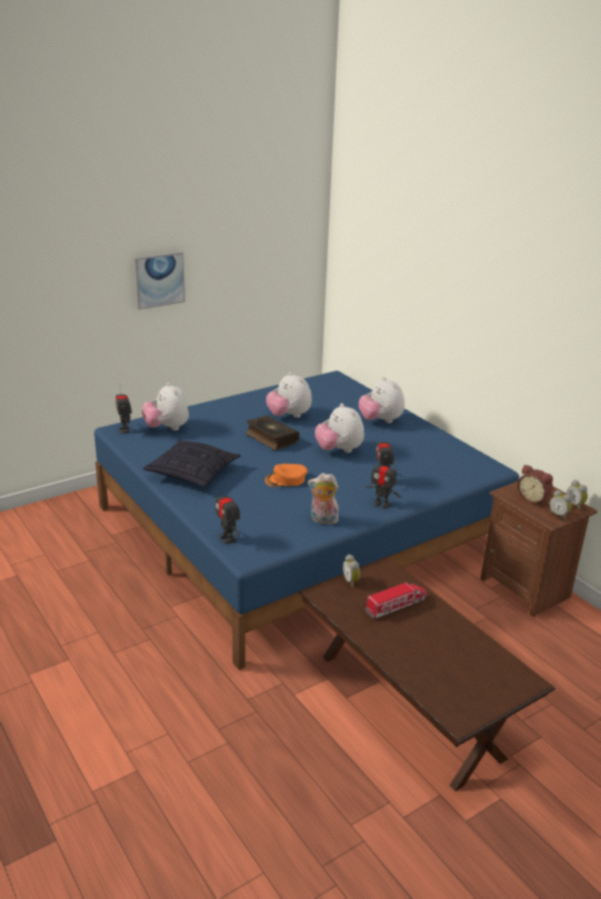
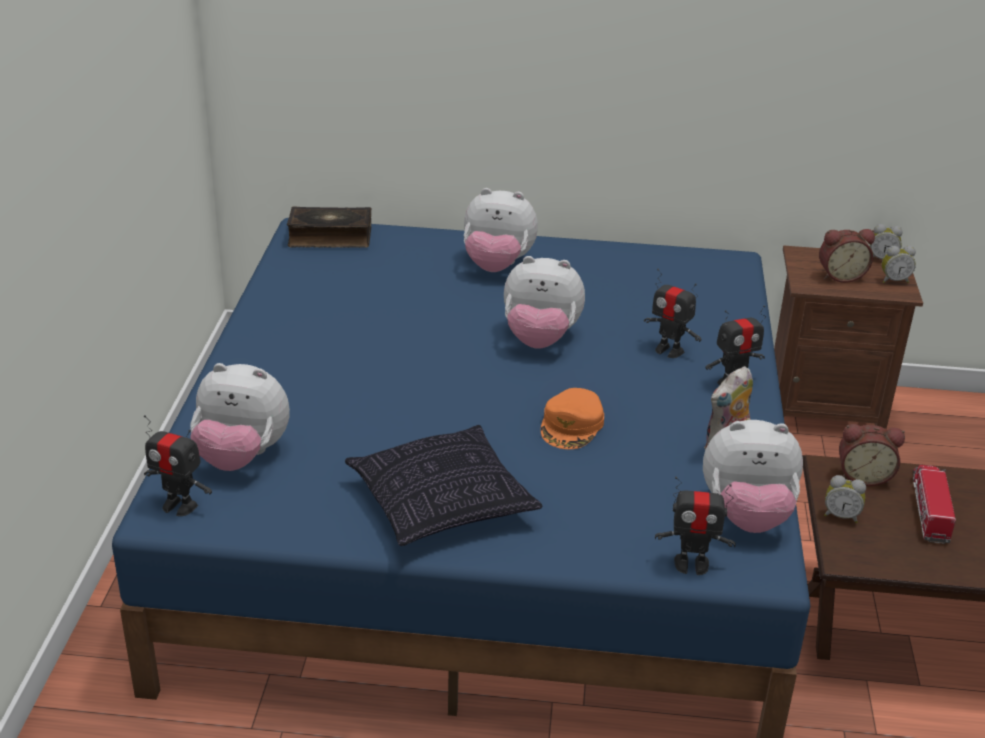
camera: 50 degrees left, 5 degrees up
picture [134,252,185,310] -> none
book [246,415,299,450] -> book moved to [287,206,372,248]
plush toy [266,372,312,418] -> plush toy moved to [703,420,803,533]
none -> alarm clock [839,424,905,486]

